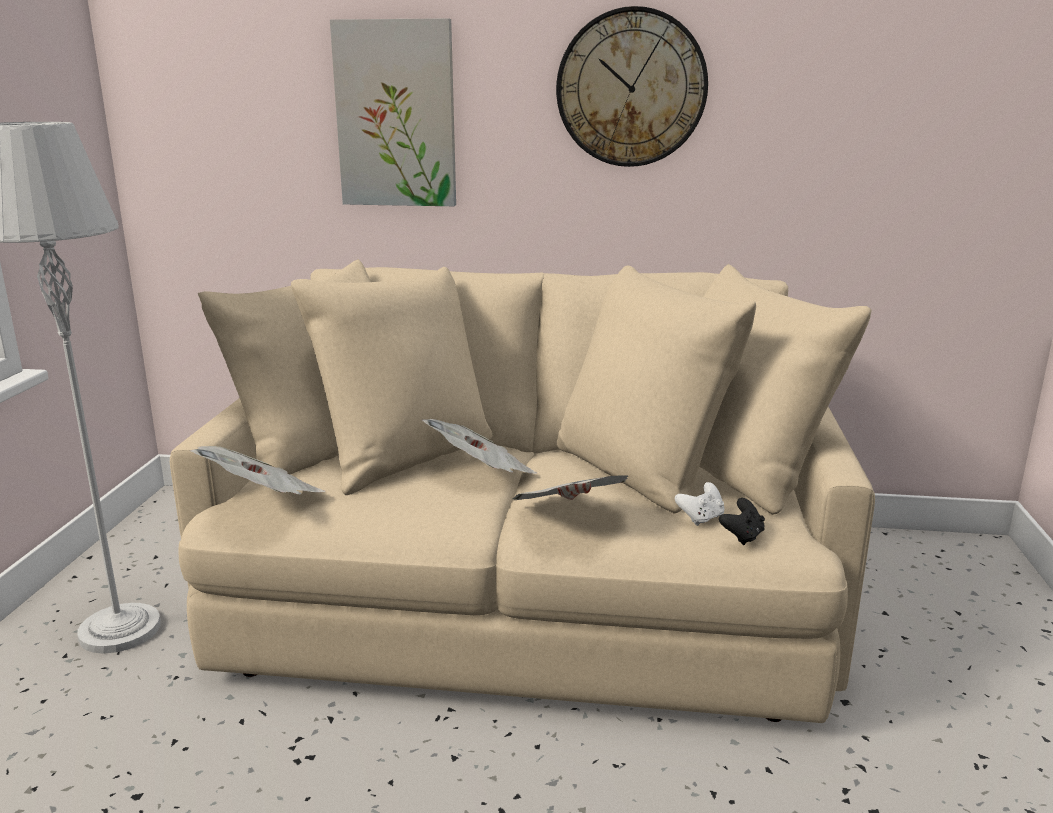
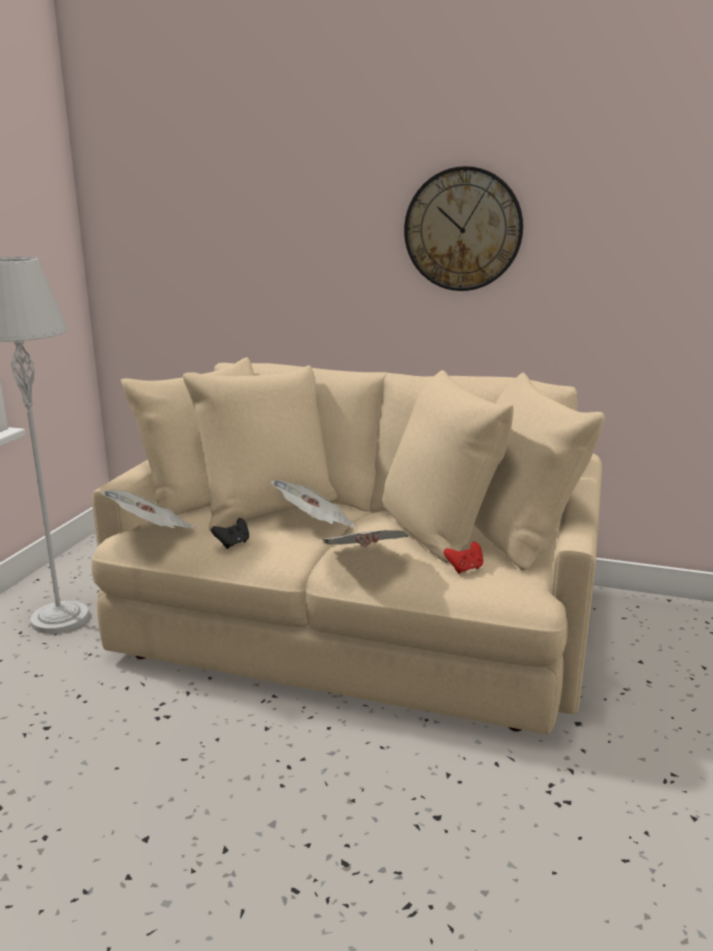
camera: 10 degrees right, 0 degrees up
picture [330,18,456,206] -> none
white game controller [675,482,725,526] -> red game controller [444,542,483,574]
black game controller [719,498,765,545] -> black game controller moved to [211,518,249,549]

